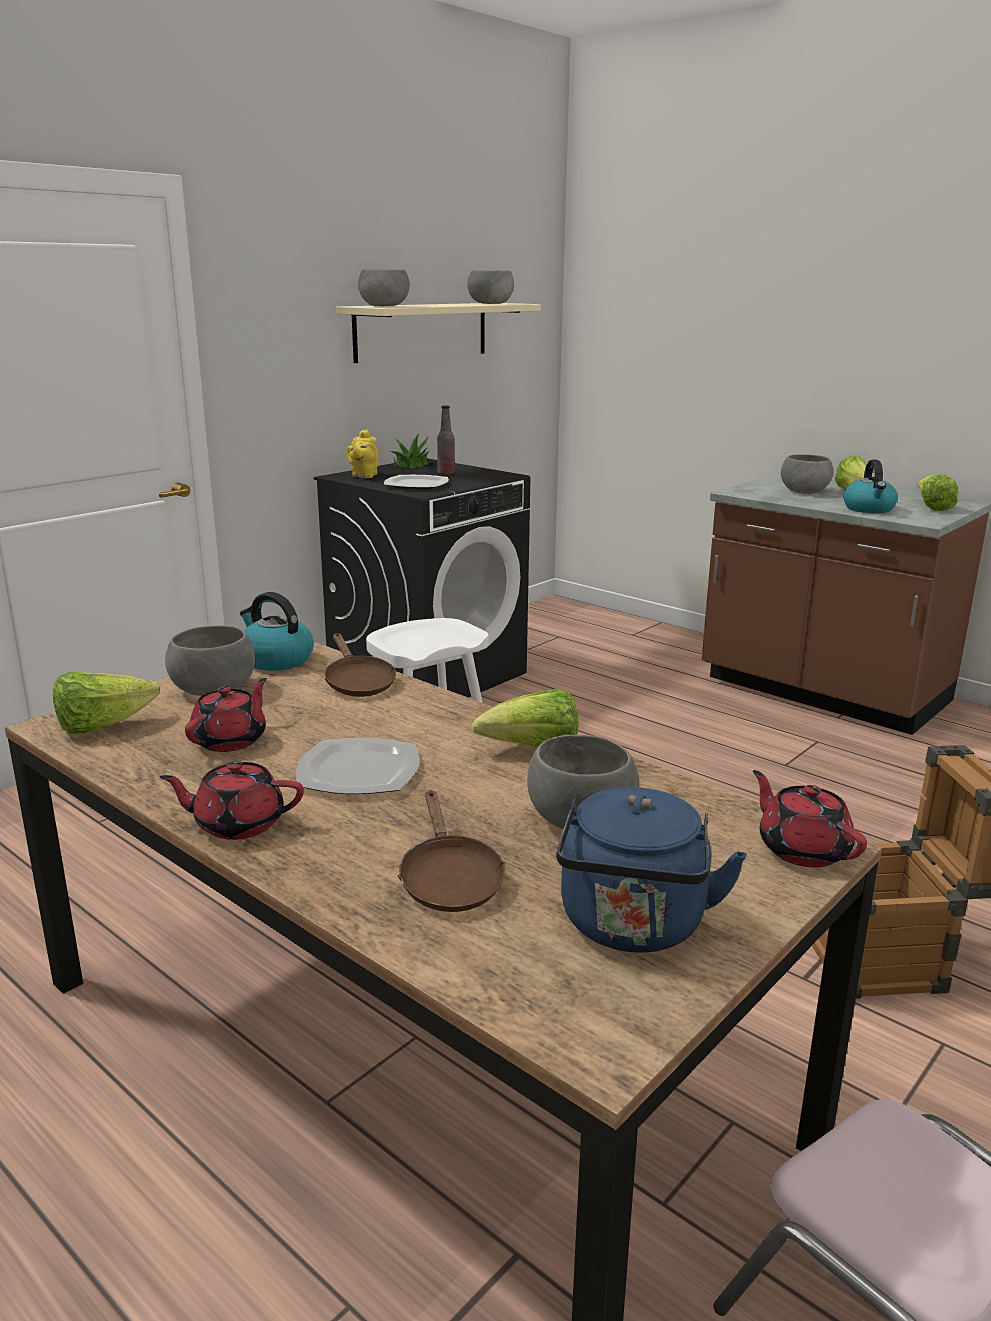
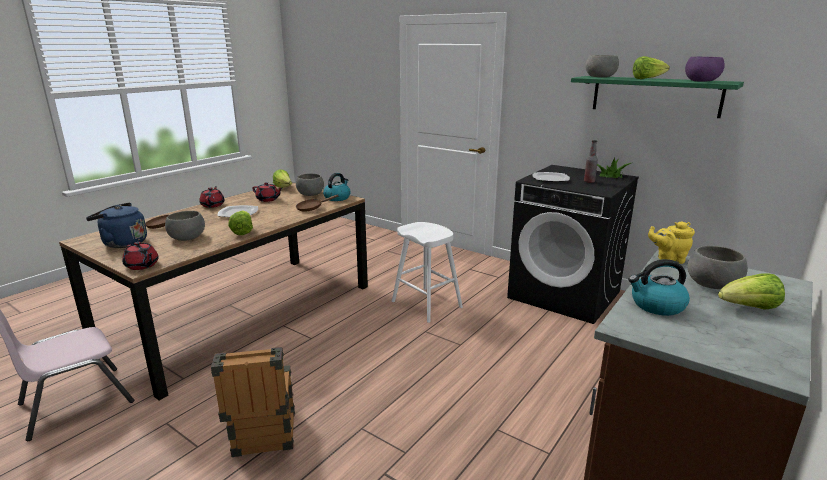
camera: 85 degrees right, 0 degrees up
beige shelf [336,303,541,363] -> green shelf [571,76,744,118]
yellow teapot [346,429,378,478] -> yellow teapot moved to [648,221,695,264]
grey bowl [467,270,514,304] -> purple bowl [685,57,725,82]
red teapot [753,770,867,867] -> red teapot turned 75 degrees clockwise [122,242,159,270]
lettuce [917,474,958,511] -> lettuce moved to [633,56,670,79]

